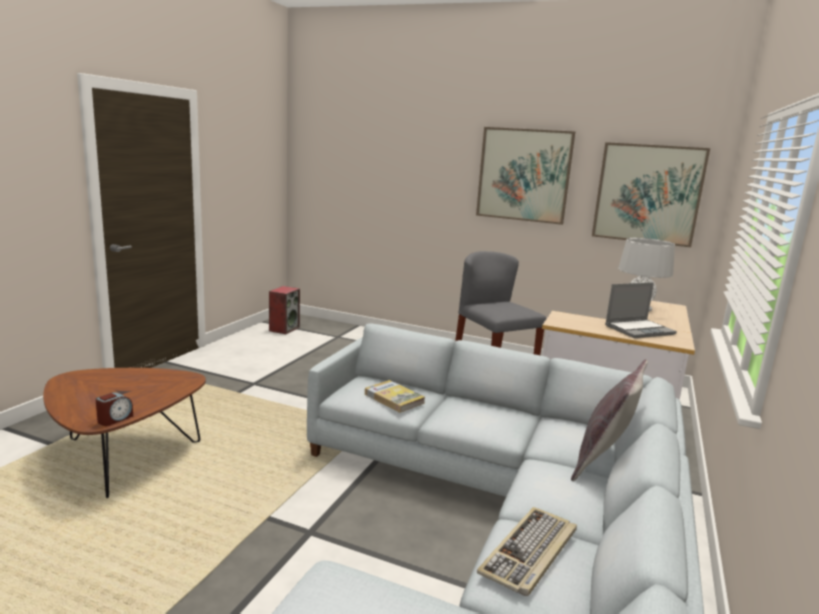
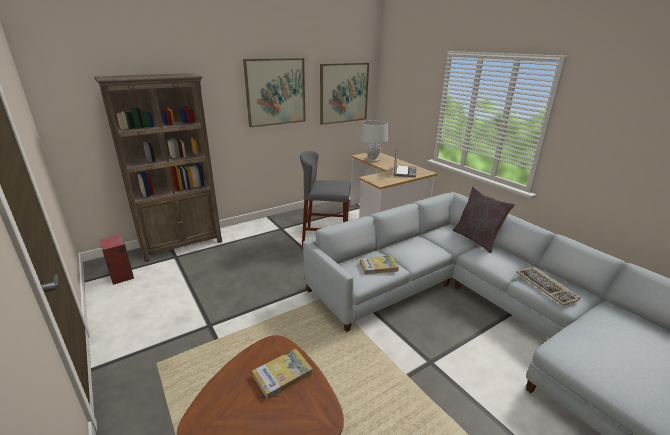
camera: 55 degrees left, 10 degrees up
alarm clock [96,392,133,426] -> none
none -> brown bookcase [94,73,222,262]
none -> book [252,349,313,399]

